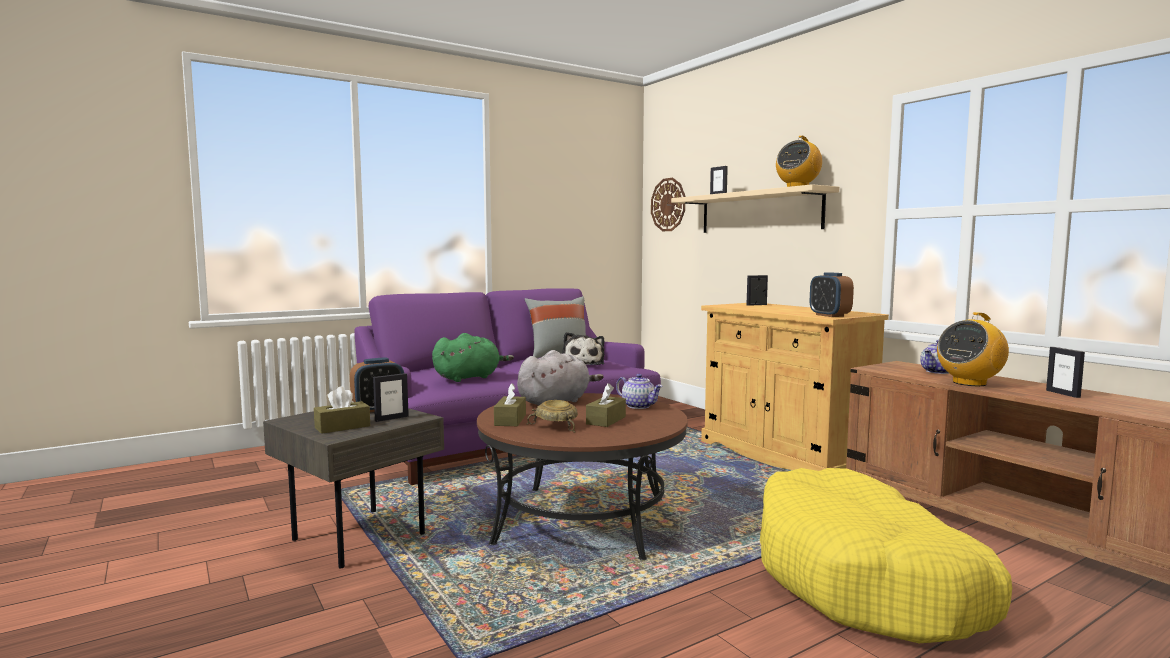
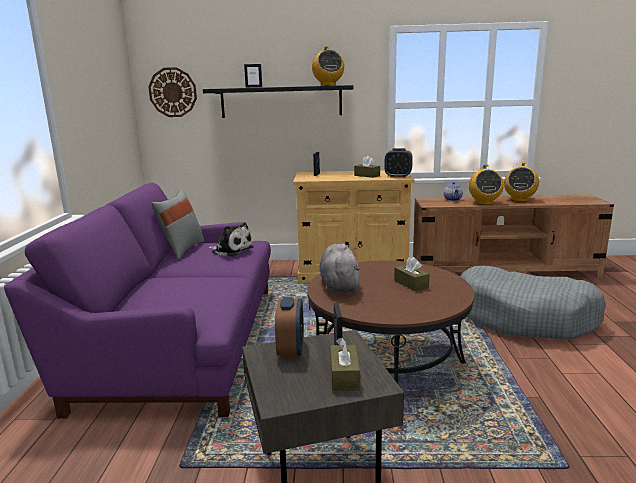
camera: 55 degrees left, 10 degrees up
green plush toy [432,333,514,382] -> none
brown tissue box [494,383,526,426] -> brown tissue box moved to [354,156,380,178]
beige bowl [526,400,578,433] -> none
teapot [616,374,663,409] -> none
beige shelf [671,184,839,233] -> black shelf [203,85,354,118]
yellow dog bed [760,468,1012,643] -> grey dog bed [460,266,606,340]
picture frame [1046,347,1085,398] -> radio [504,162,539,202]

